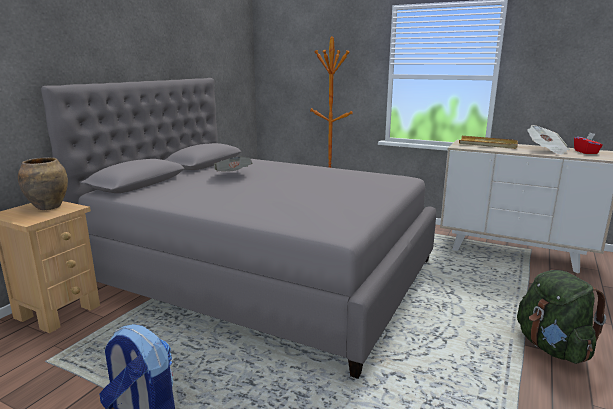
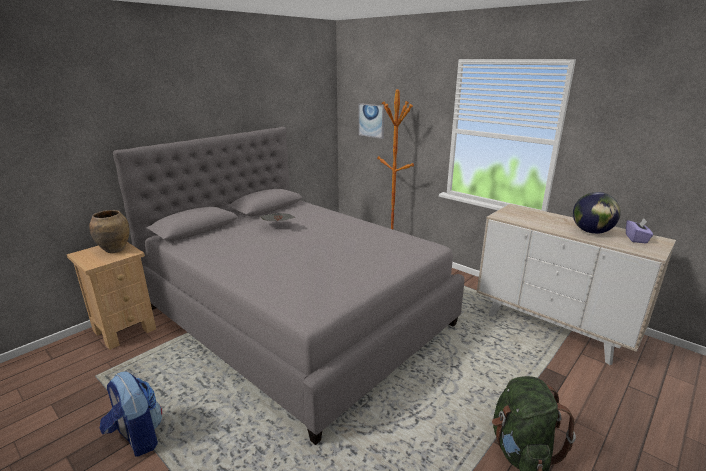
camera: 15 degrees right, 5 degrees up
beige tray [459,136,518,149] -> none
newspaper [527,125,570,155] -> globe [573,192,621,234]
red tissue box [574,133,603,154] -> purple tissue box [626,219,653,244]
none -> picture [358,103,385,139]

